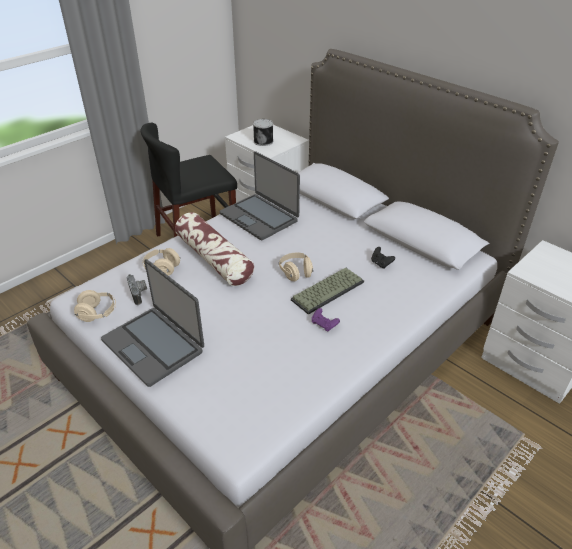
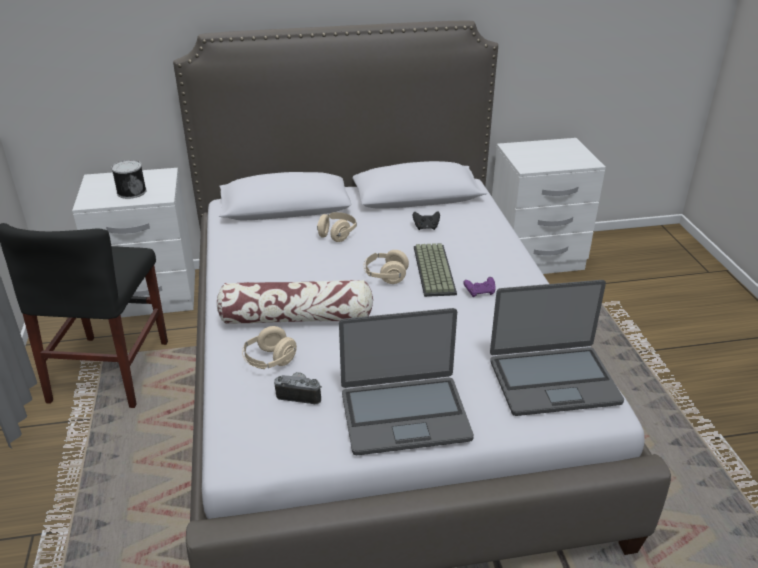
camera: 55 degrees left, 5 degrees down
beige headphones [74,290,116,322] -> beige headphones moved to [317,212,357,242]
laptop [220,151,300,240] -> laptop moved to [490,280,624,416]

